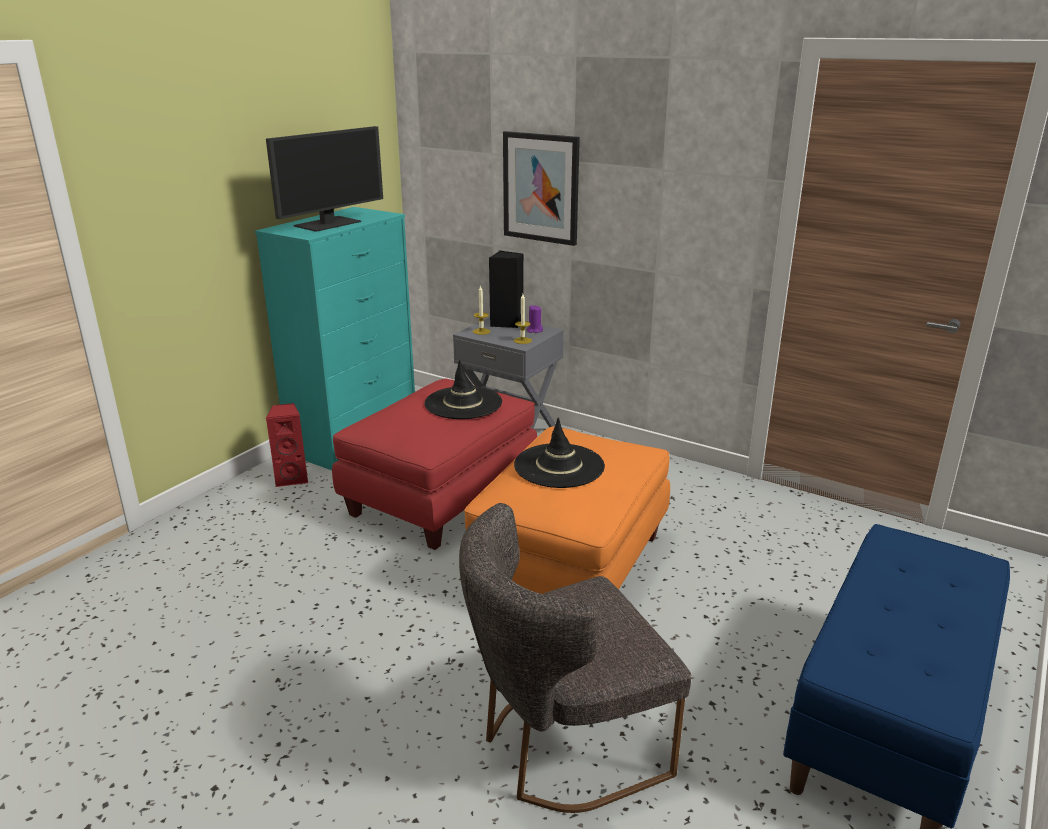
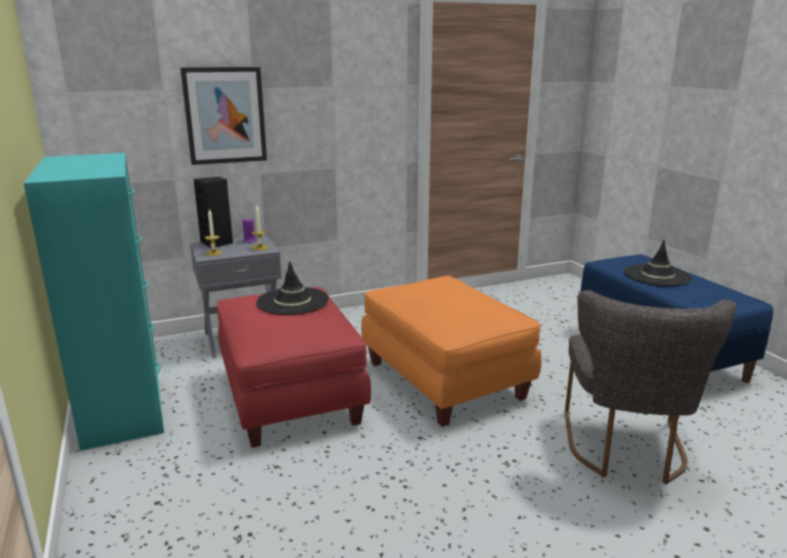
camera: 55 degrees left, 5 degrees down
monitor [266,126,383,232] -> none
red speaker [266,403,309,487] -> none
black hat [514,417,605,488] -> black hat moved to [624,240,692,286]

